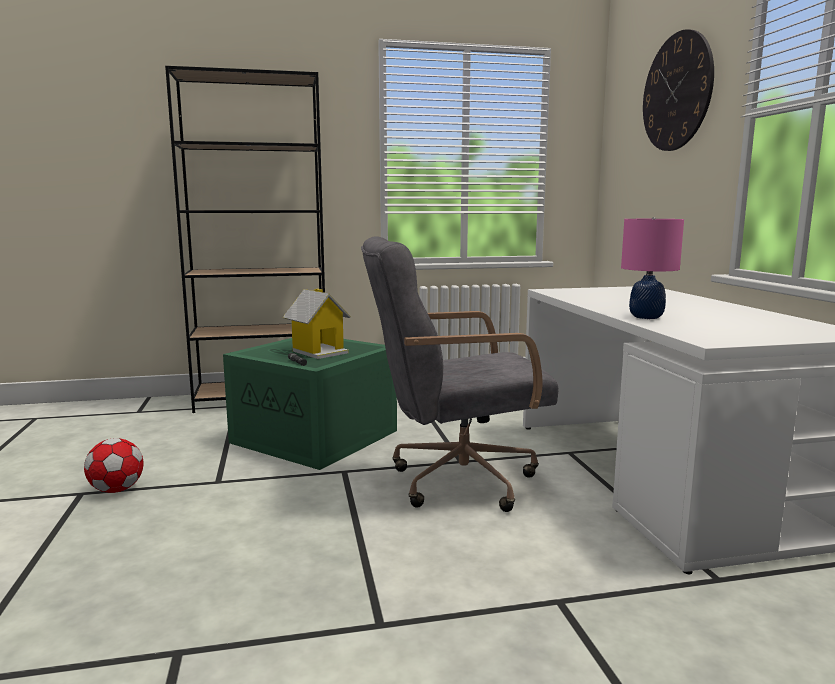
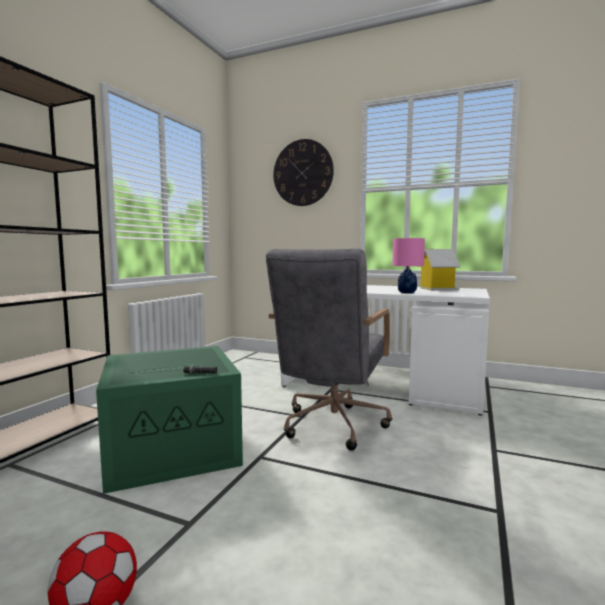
camera: 55 degrees left, 5 degrees down
toy house [283,289,351,359] -> toy house moved to [417,249,461,291]

